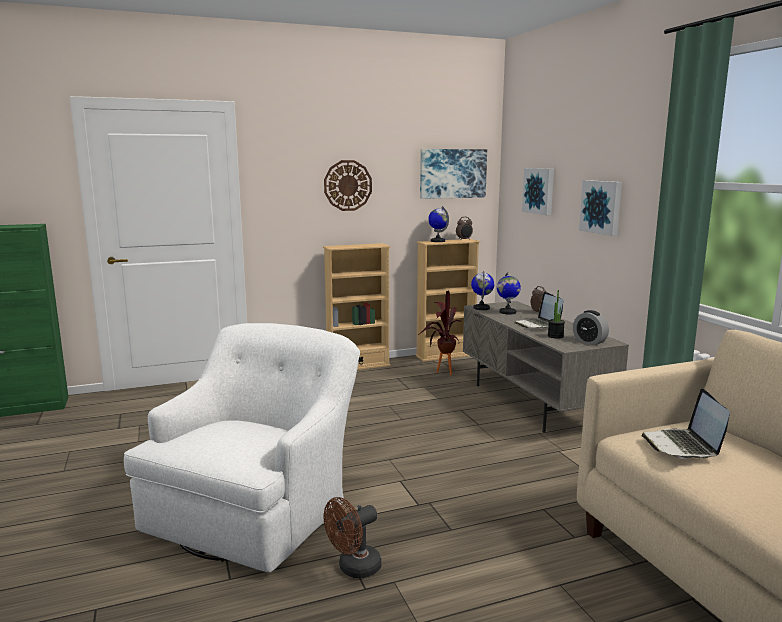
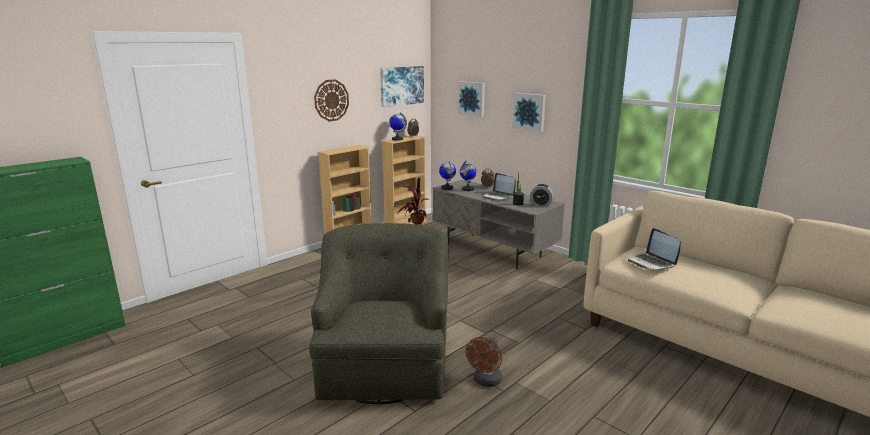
camera: 25 degrees left, 5 degrees up
white armchair [124,323,360,572] -> green armchair [309,223,449,404]

